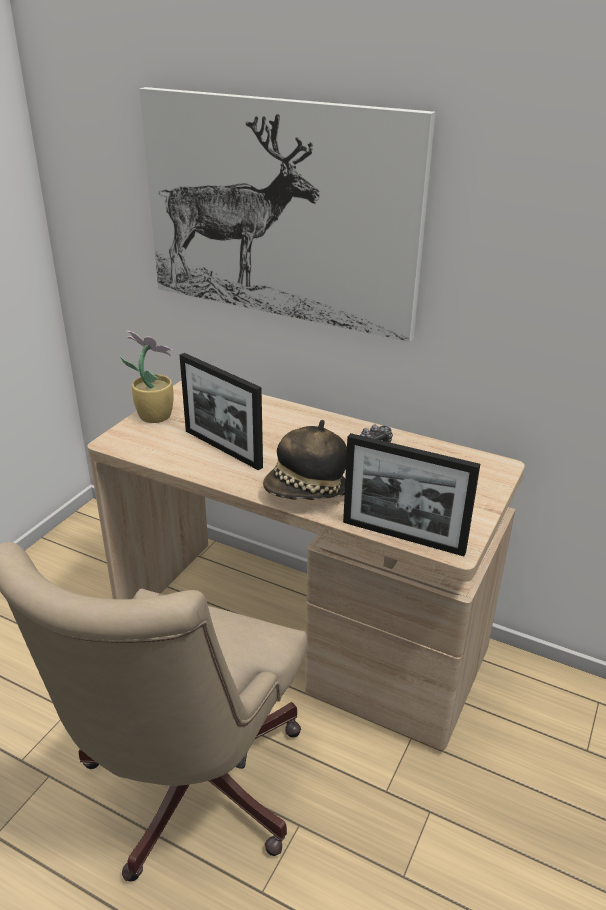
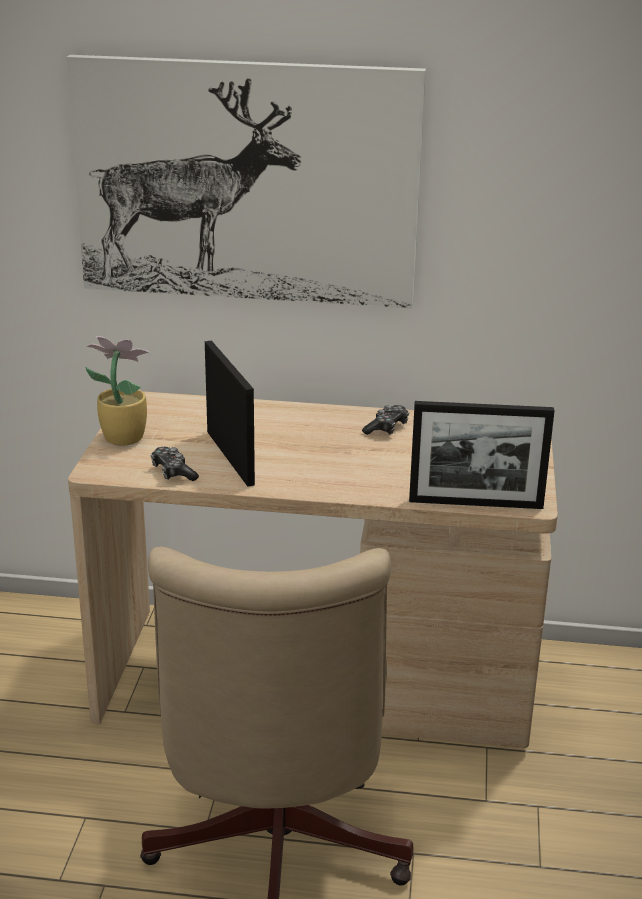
camera: 20 degrees left, 5 degrees down
picture frame [180,353,263,471] -> picture frame turned 135 degrees counterclockwise [205,340,255,487]
hat [263,420,347,500] -> none
none -> game controller [151,447,199,481]

